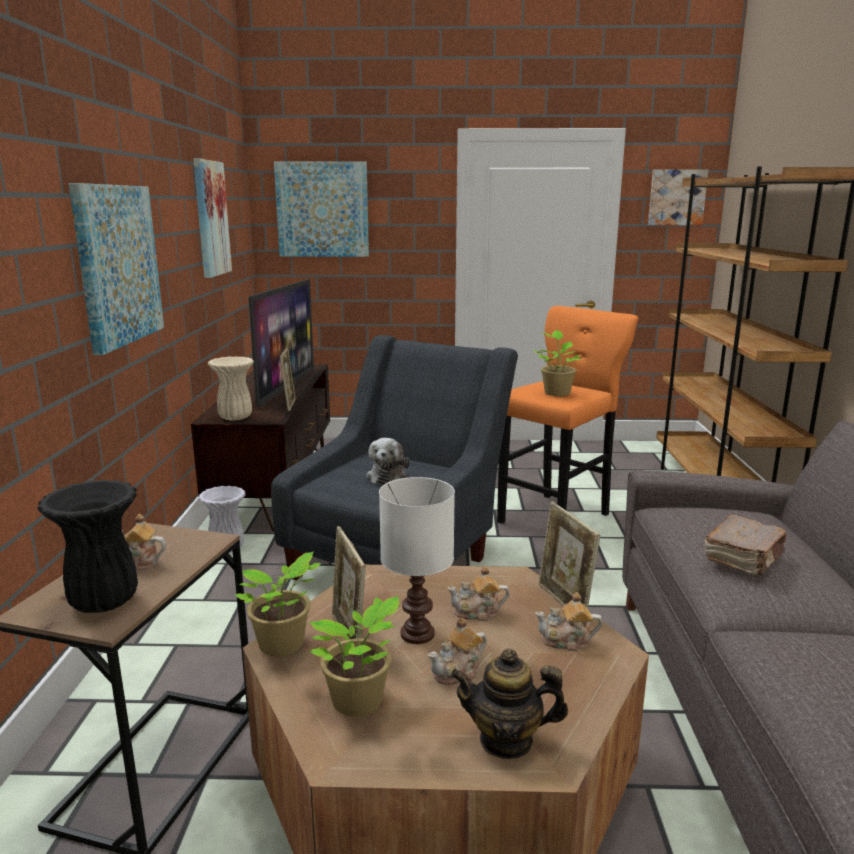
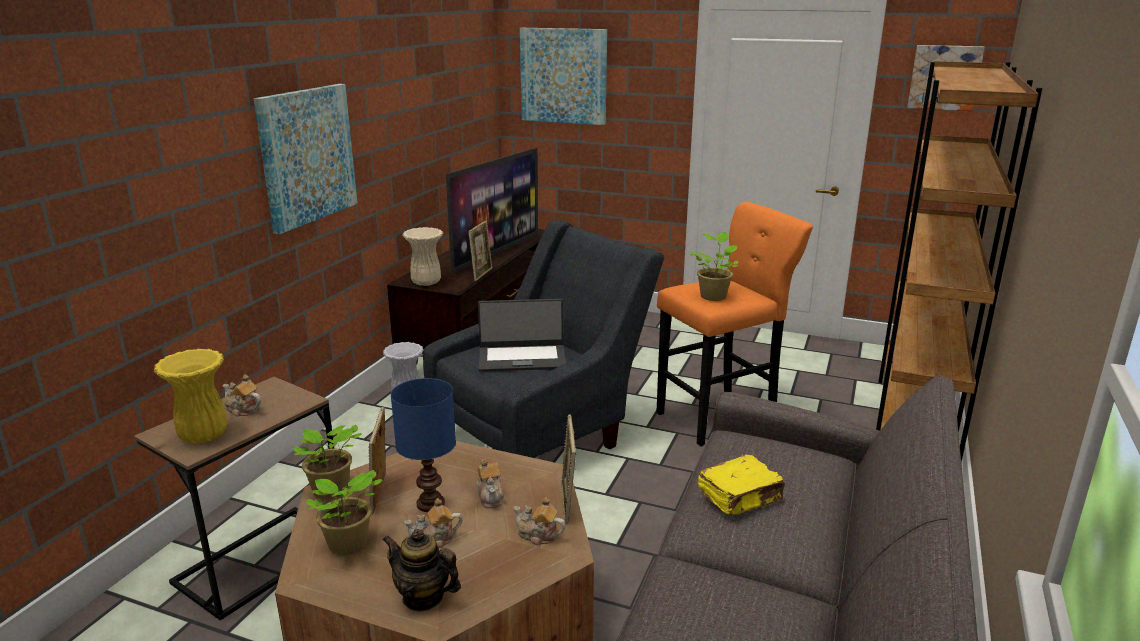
camera: 20 degrees right, 5 degrees up
black vase [37,480,138,613] -> yellow vase [154,349,228,444]
picture [193,158,232,278] -> none
plush toy [366,438,410,485] -> laptop [478,299,566,372]
white table lamp [379,477,455,644] -> blue table lamp [391,378,456,512]
teapot [447,566,510,621] -> teapot turned 120 degrees counterclockwise [477,459,504,508]
brown book [704,515,787,575] -> yellow book [698,455,785,515]

